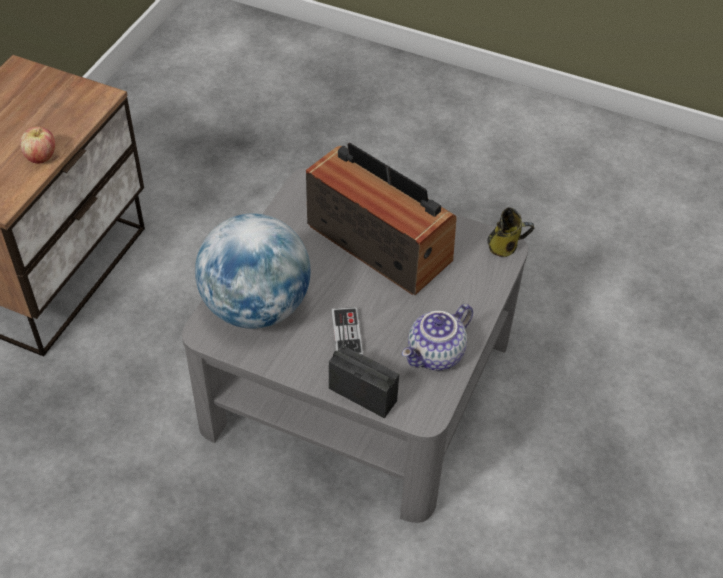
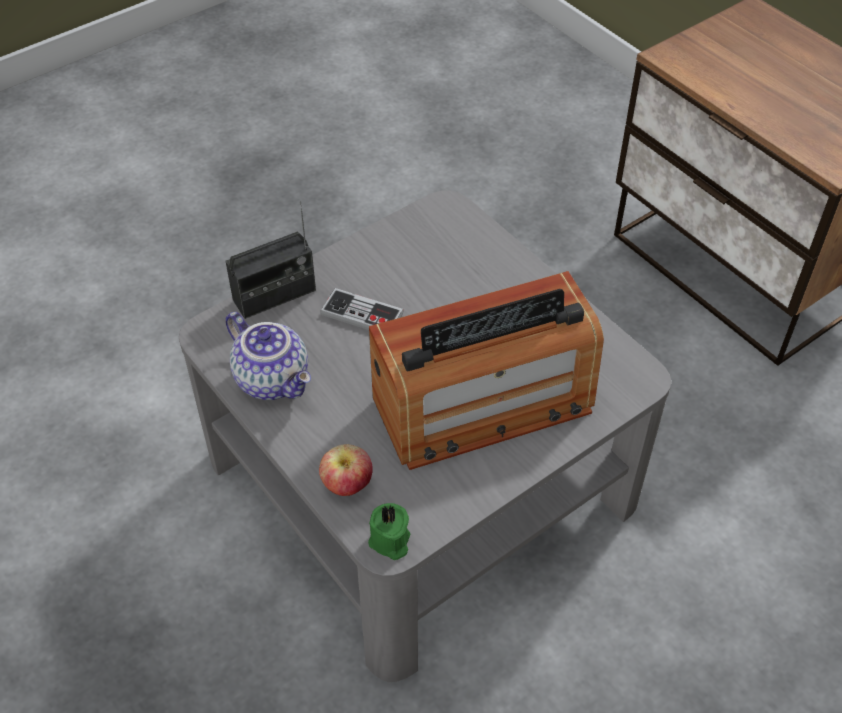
camera: 120 degrees right, 0 degrees up
apple [20,126,55,164] -> apple moved to [319,444,373,496]
globe [195,213,311,329] -> none
teapot [402,304,473,371] -> teapot turned 150 degrees clockwise [226,312,311,400]
mug [487,207,534,257] -> green candle [368,503,411,560]

